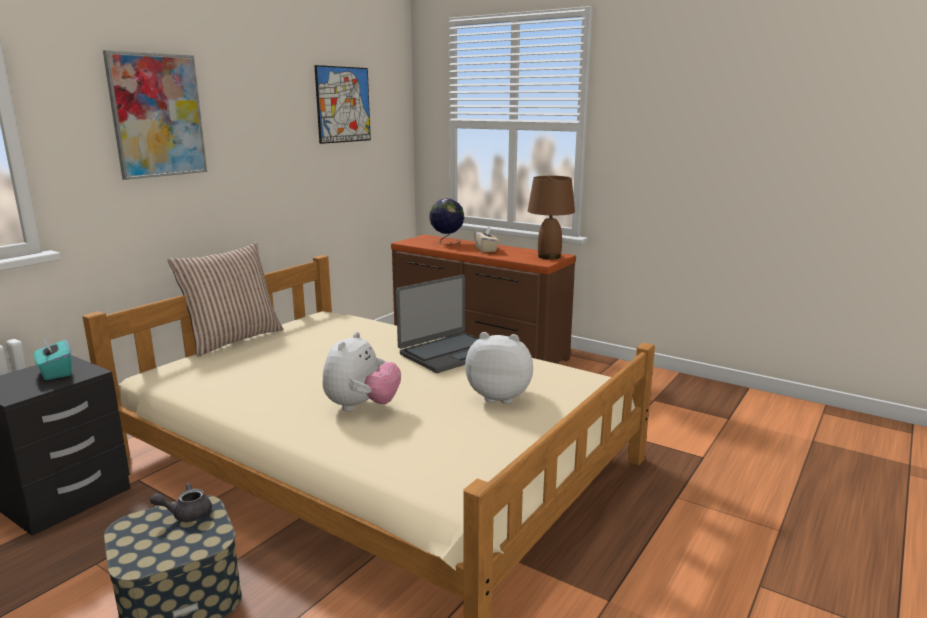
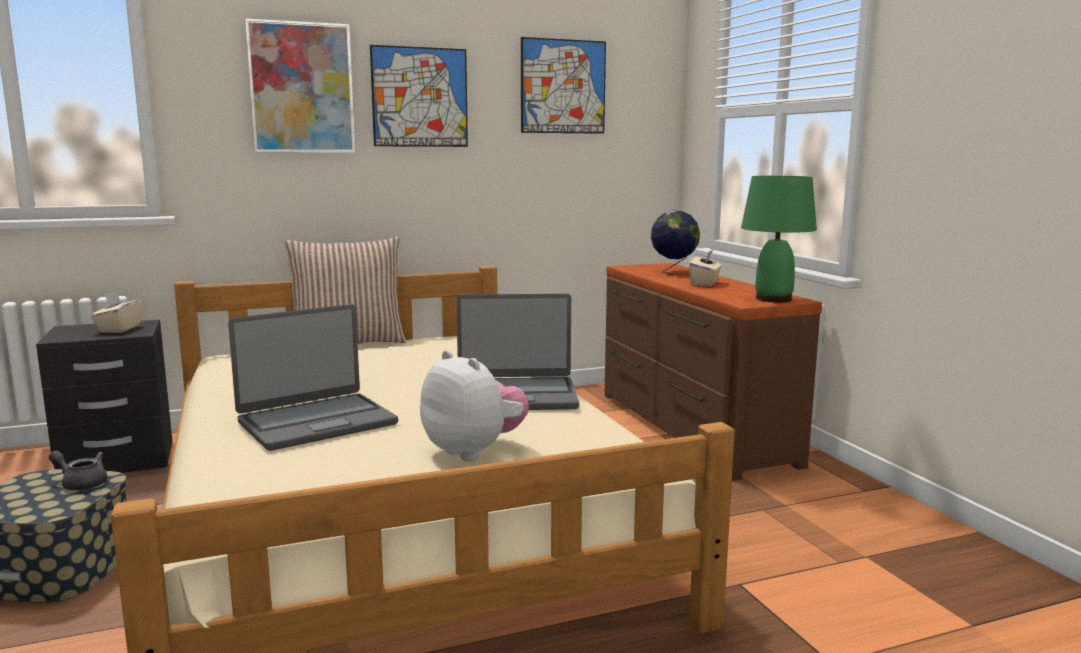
camera: 35 degrees right, 5 degrees down
turquoise tissue box [34,337,72,380] -> beige tissue box [91,291,143,333]
plush toy [322,332,401,411] -> laptop [228,304,398,451]
brown table lamp [528,176,575,260] -> green table lamp [741,176,817,302]
none -> picture [370,45,468,147]

